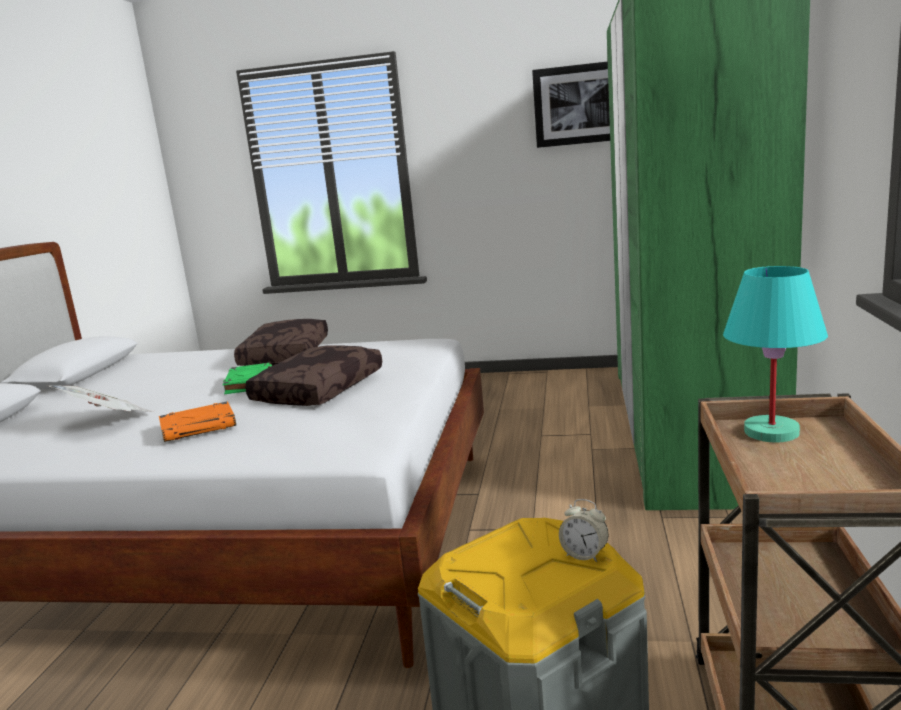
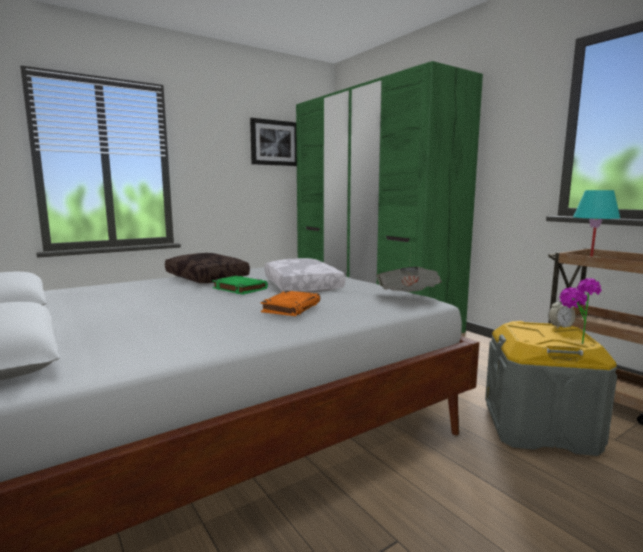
camera: 45 degrees left, 5 degrees down
newspaper [47,385,151,412] -> newspaper moved to [376,267,442,292]
brown pillow [245,345,382,406] -> white pillow [265,258,345,293]
none -> potted plant [559,278,602,344]

